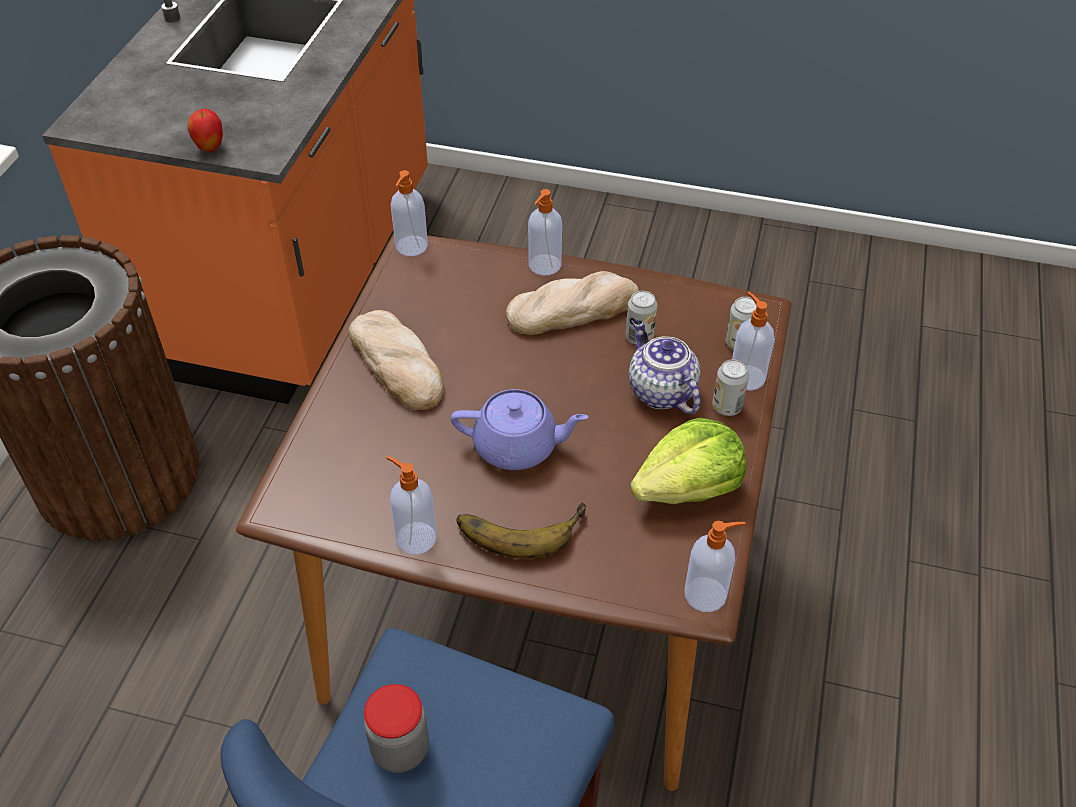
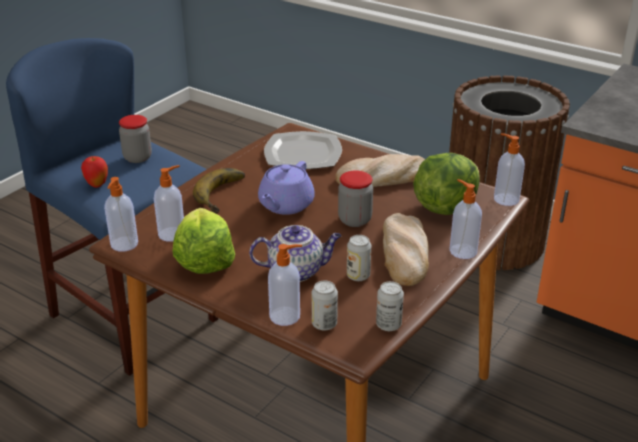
camera: 110 degrees right, 15 degrees down
apple [187,109,223,152] -> apple moved to [81,156,108,188]
soap dispenser [386,456,437,554] -> soap dispenser moved to [154,165,184,242]
can [712,359,749,416] -> can moved to [376,281,404,331]
none -> plate [264,131,342,169]
none -> jar [338,170,373,227]
none -> lettuce [413,153,480,215]

